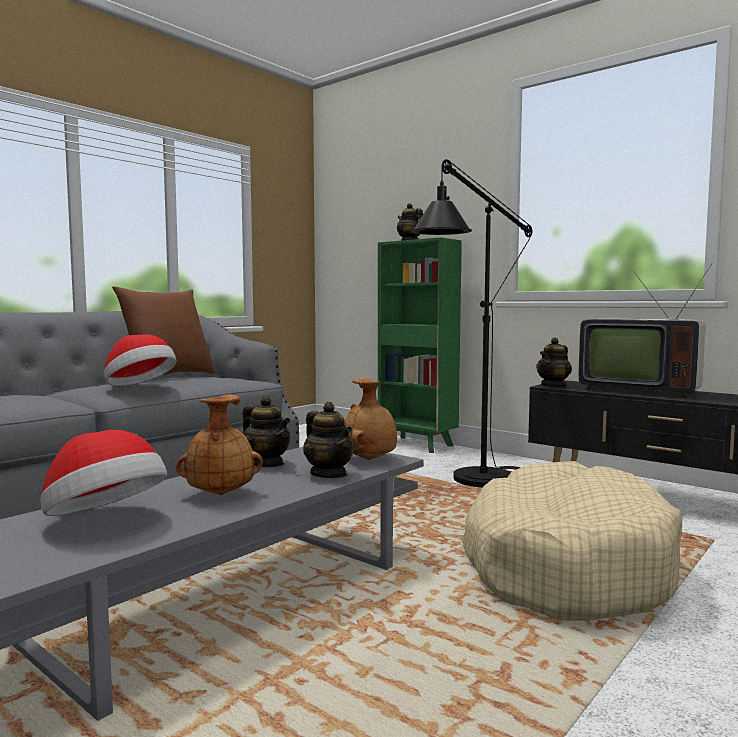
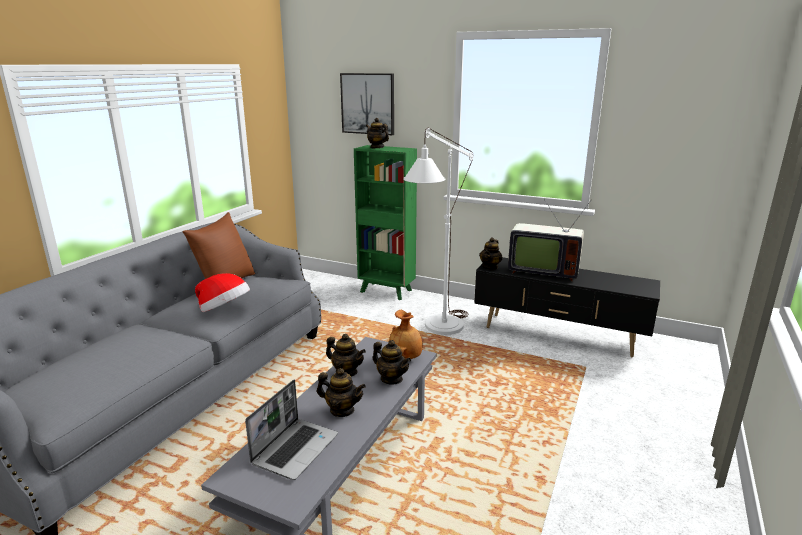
camera: 15 degrees left, 15 degrees up
hat [40,430,167,516] -> laptop [245,380,338,480]
brown vase [176,394,263,495] -> teapot [317,368,366,417]
black floor lamp [411,159,532,488] -> white floor lamp [403,128,474,335]
beige dog bed [462,461,682,620] -> none
none -> picture [340,73,394,135]

